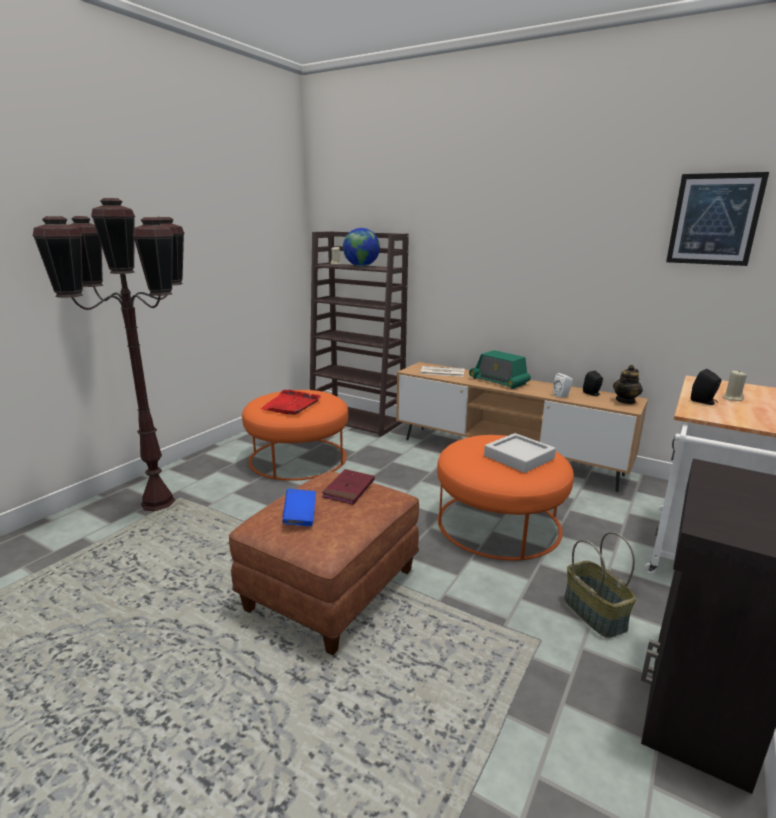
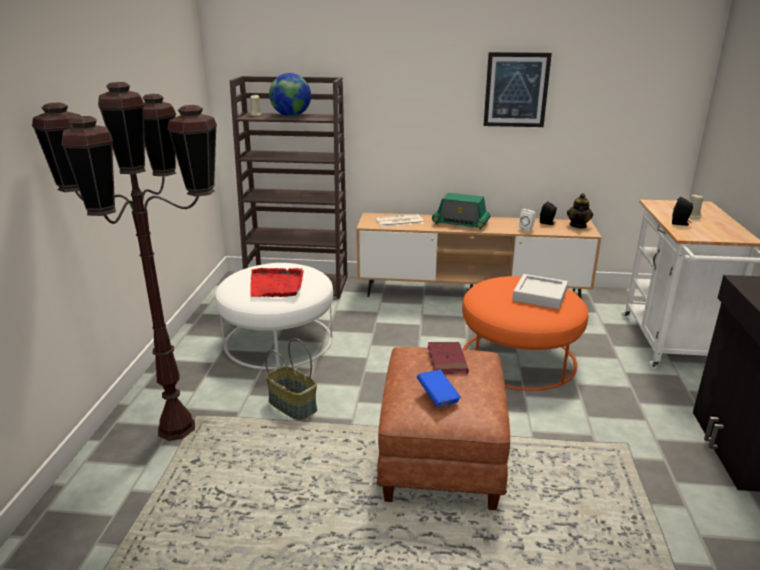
camera: 25 degrees left, 5 degrees up
orange ottoman [242,390,348,481] -> white ottoman [215,263,333,370]
basket [564,532,636,638] -> basket moved to [265,338,317,421]
picture [666,172,769,266] -> picture moved to [484,52,552,127]

